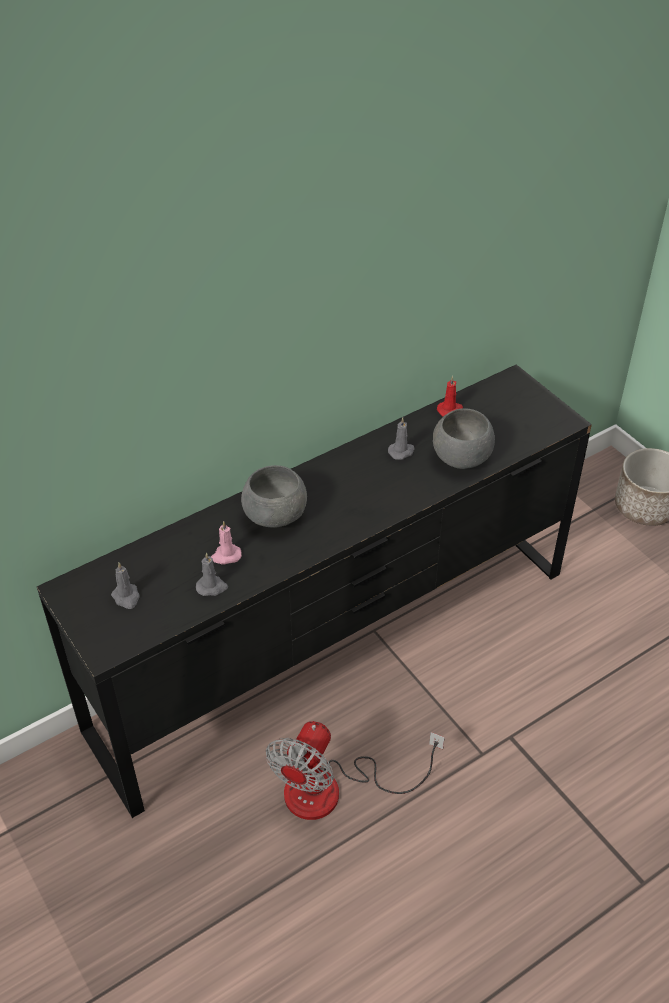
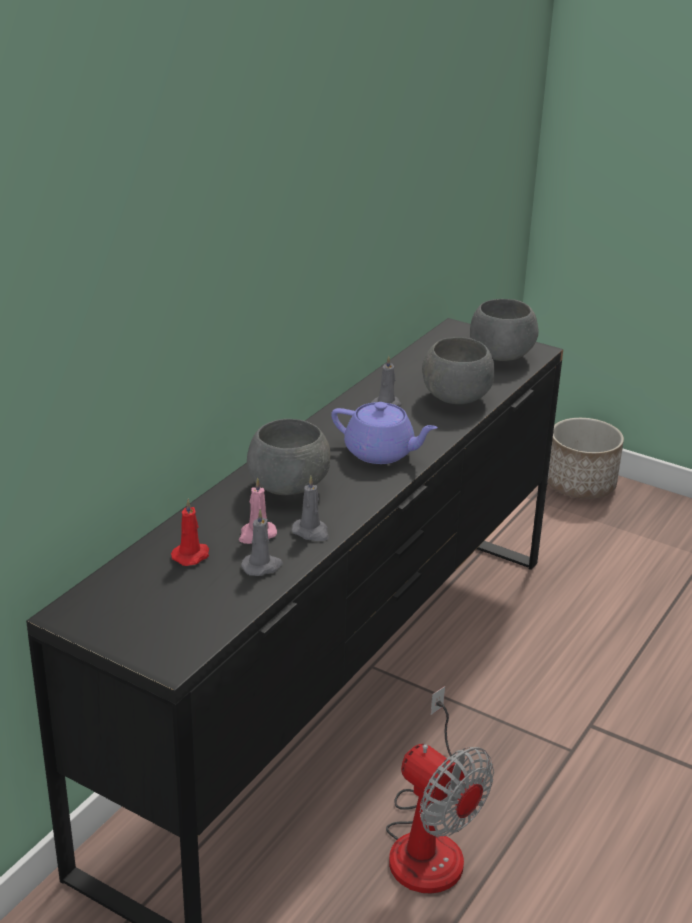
camera: 25 degrees left, 15 degrees down
grey candle [111,563,140,609] -> grey candle moved to [292,476,329,541]
fan [266,721,445,820] -> fan turned 45 degrees counterclockwise [386,686,494,893]
red candle [437,376,463,416] -> red candle moved to [171,499,209,566]
none -> purple teapot [331,402,438,464]
none -> grey bowl [470,299,539,361]

